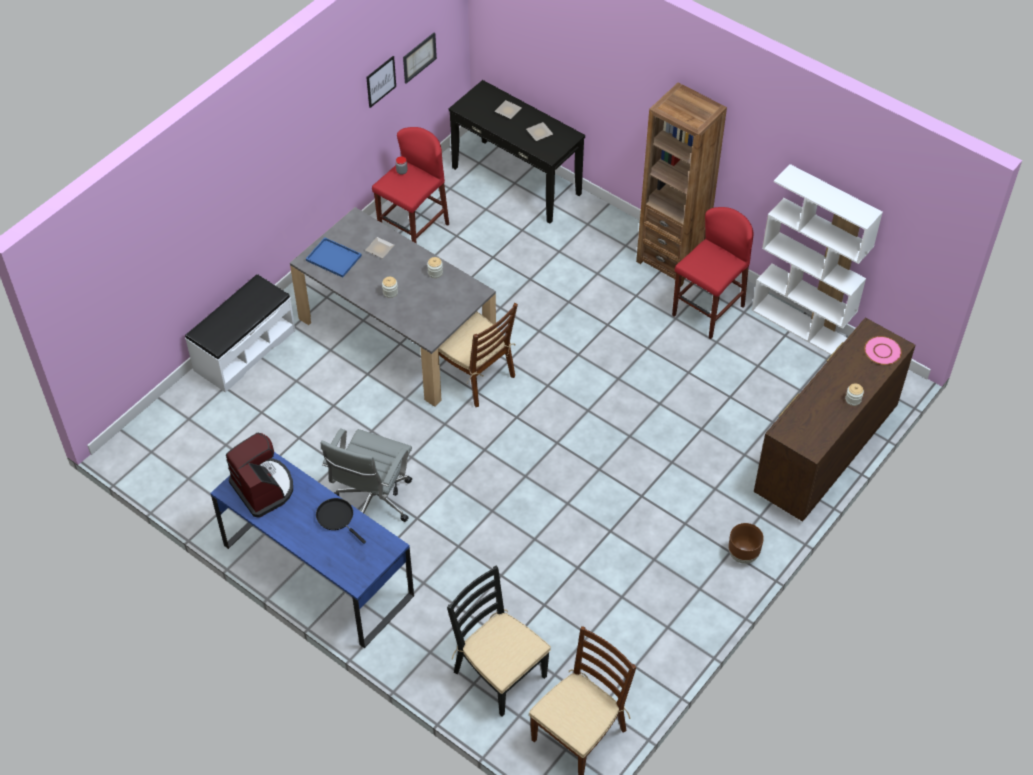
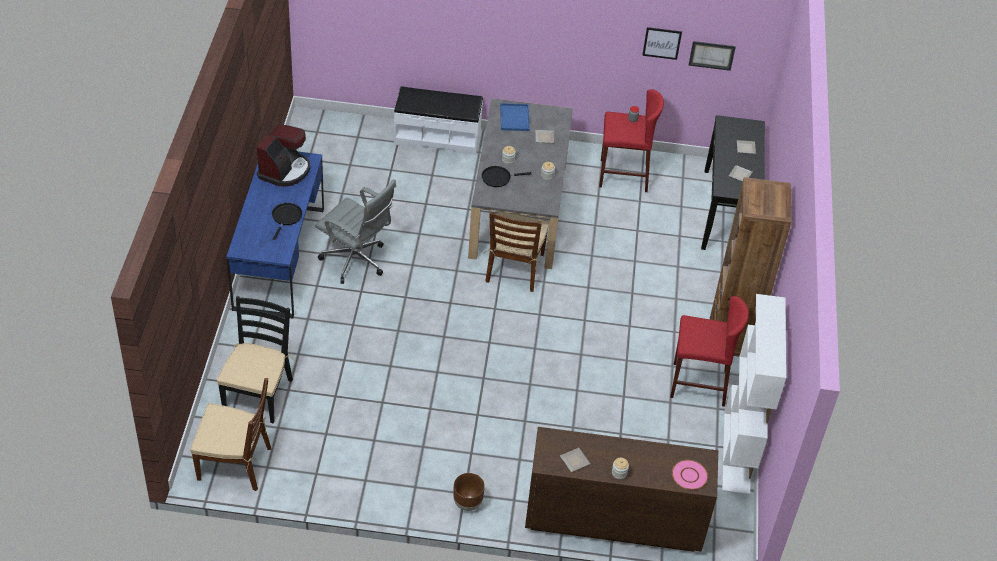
camera: 55 degrees right, 5 degrees down
grey office chair [321,428,412,522] -> grey office chair turned 135 degrees counterclockwise [315,179,396,284]
none -> black frying pan [482,166,532,187]
none -> plate [560,448,590,472]

